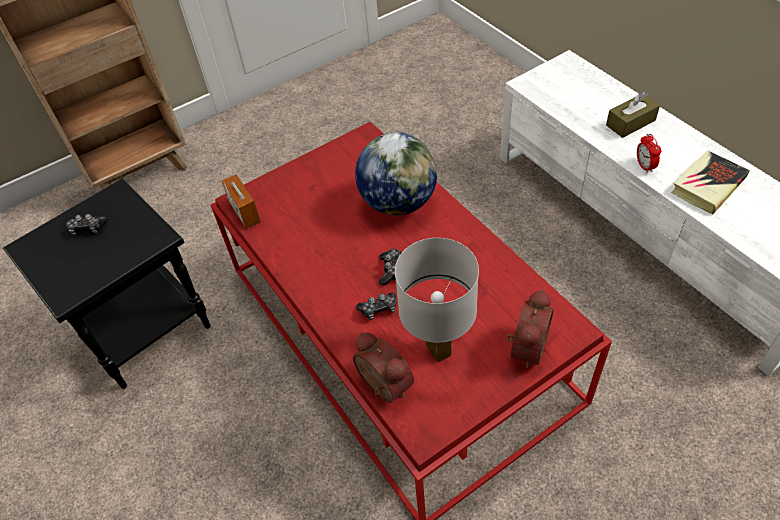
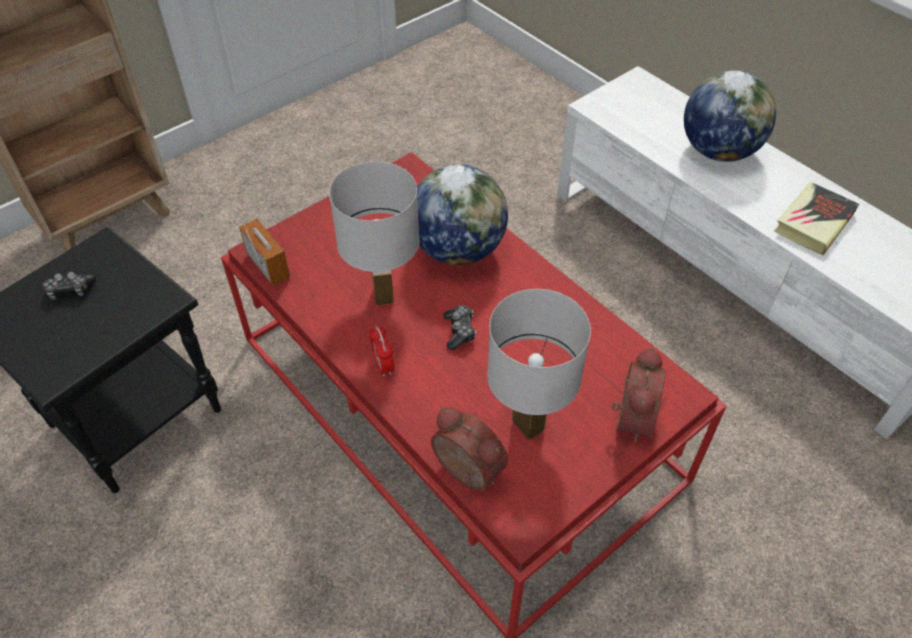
camera: 10 degrees left, 0 degrees up
game controller [356,293,396,320] -> none
brown tissue box [606,92,660,138] -> globe [684,70,776,162]
alarm clock [637,134,661,173] -> alarm clock moved to [369,326,394,377]
none -> white table lamp [329,161,420,306]

